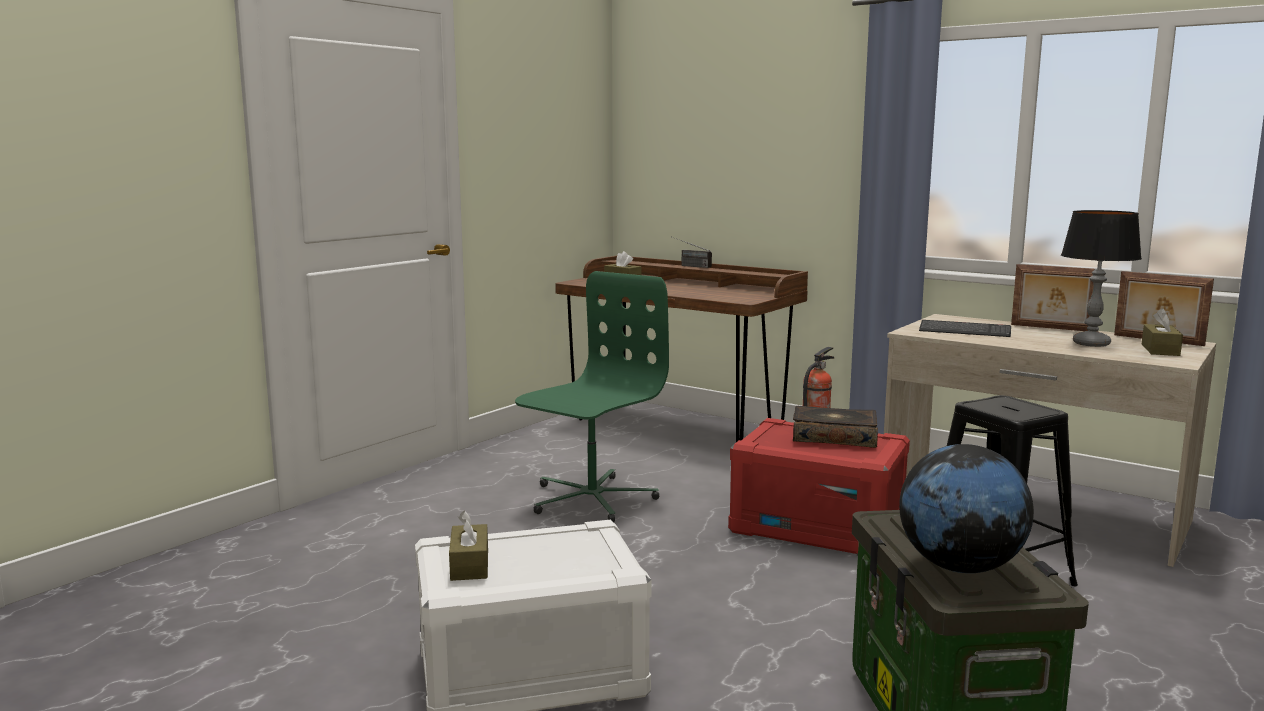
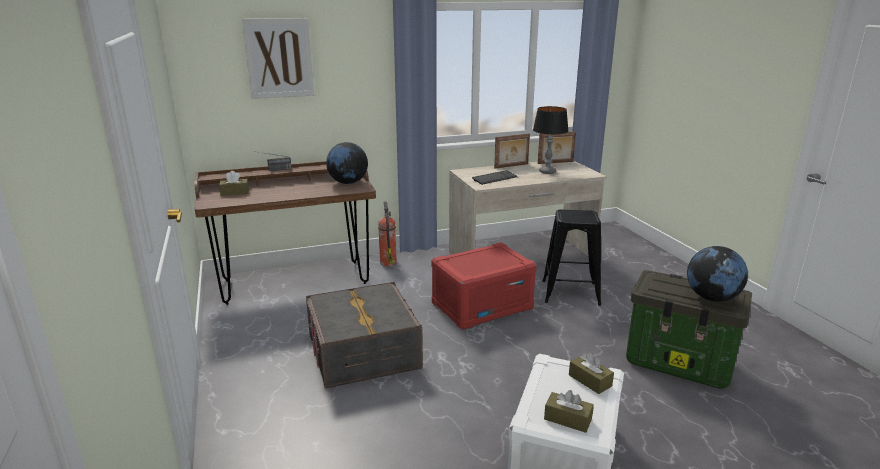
camera: 55 degrees left, 10 degrees up
green office chair [515,271,669,522] -> grey storage box [306,282,423,389]
book [793,406,878,448] -> none
brown tissue box [1142,308,1183,356] -> brown tissue box moved to [569,353,614,394]
none -> picture [242,18,314,99]
none -> globe [326,142,368,184]

